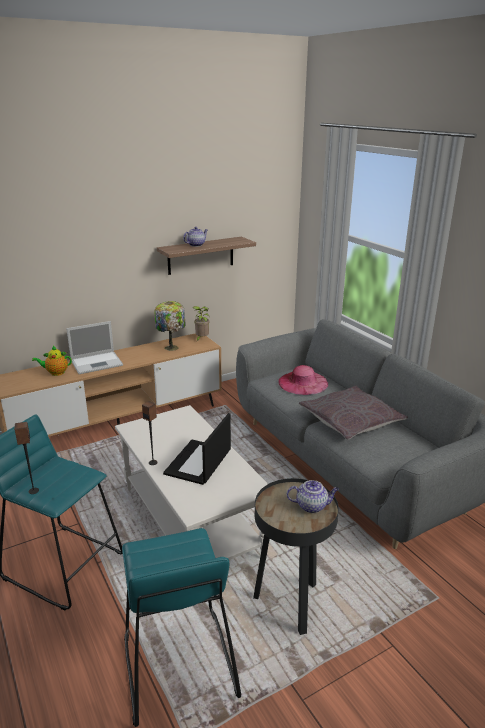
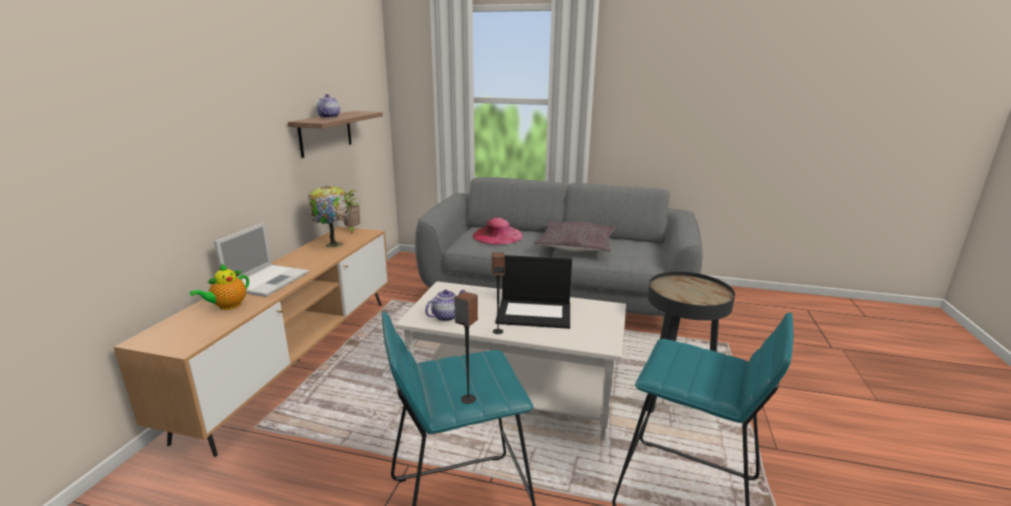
camera: 45 degrees left, 5 degrees down
laptop [163,413,231,485] -> laptop turned 60 degrees counterclockwise [495,255,572,329]
teapot [287,480,339,513] -> teapot moved to [425,290,465,321]

